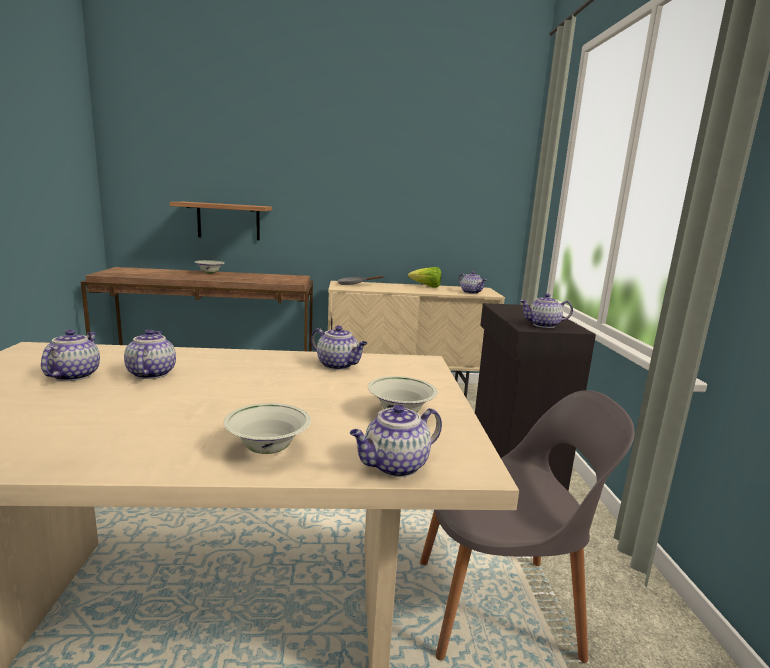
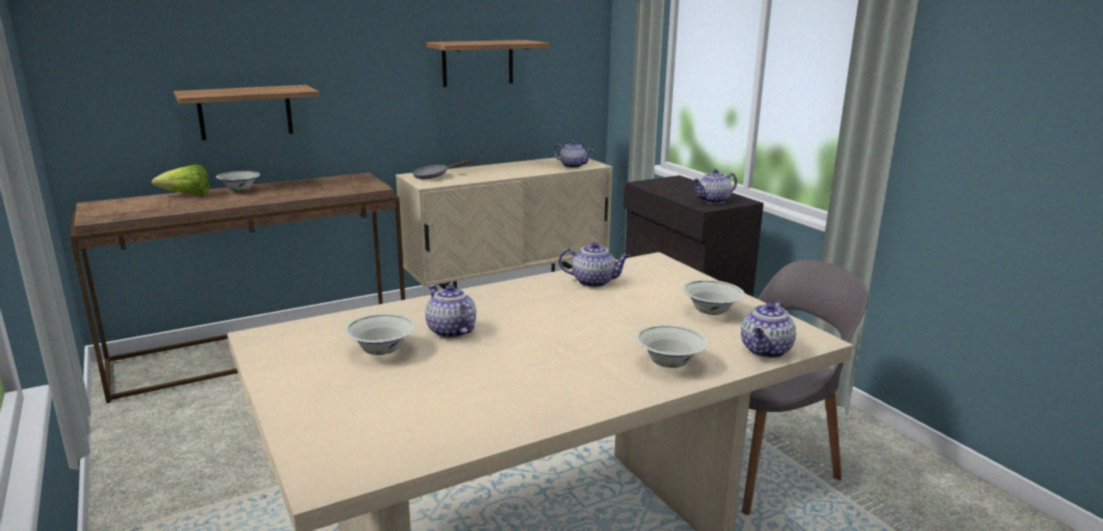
camera: 25 degrees left, 5 degrees up
teapot [41,330,100,381] -> white bowl [344,314,416,355]
lettuce [408,267,442,288] -> lettuce moved to [152,165,210,196]
none -> shelf [426,40,549,87]

